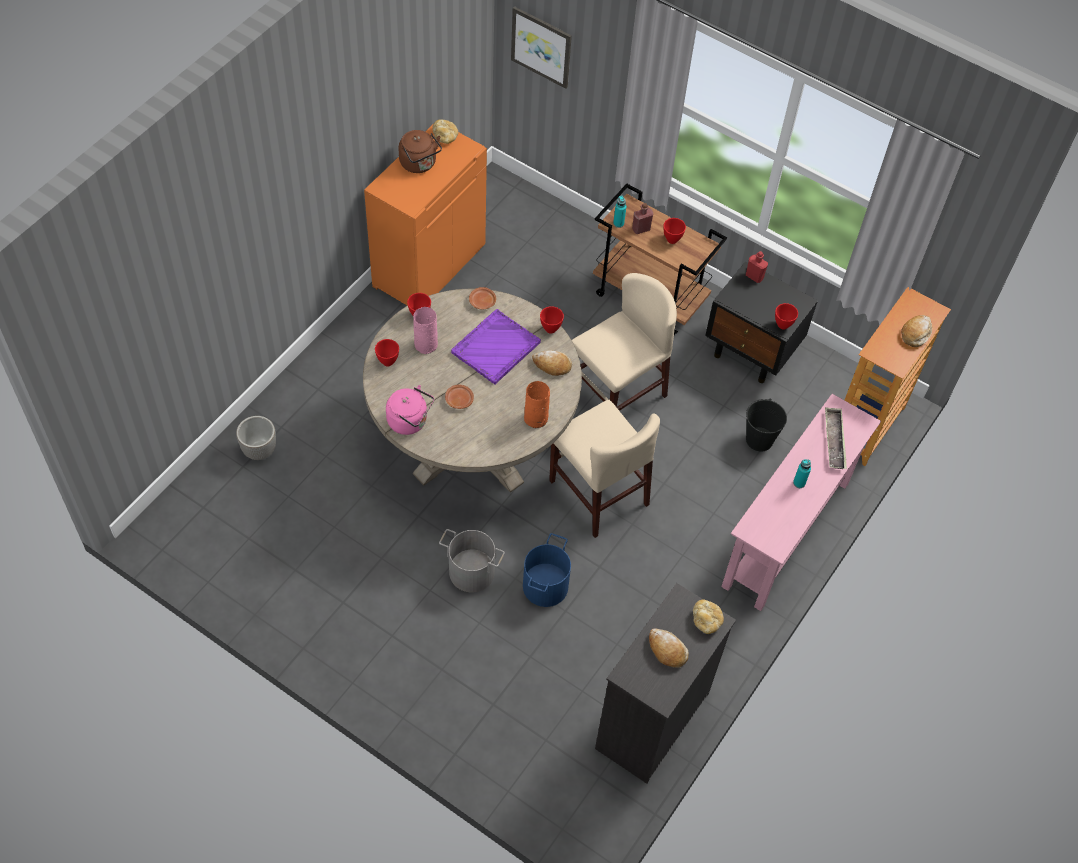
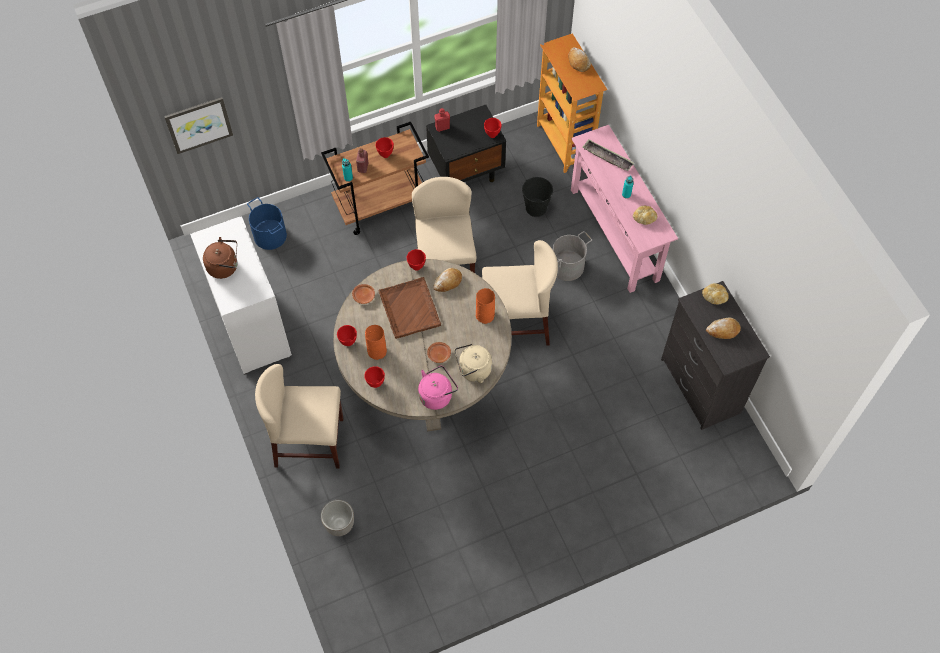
camera: 55 degrees left, 5 degrees up
orange cabinet [364,125,487,306] -> white cabinet [190,216,292,375]
pink vase [413,307,438,354] -> orange vase [365,325,387,360]
bread [432,120,458,144] -> bread moved to [633,206,657,225]
grey bucket [439,529,505,592] -> grey bucket moved to [553,231,592,281]
purple tray [451,309,541,385] -> brown tray [378,277,441,339]
blue bucket [523,533,571,607] -> blue bucket moved to [247,197,287,250]
none -> beige chair [255,364,343,469]
none -> beige kettle [454,343,492,383]

